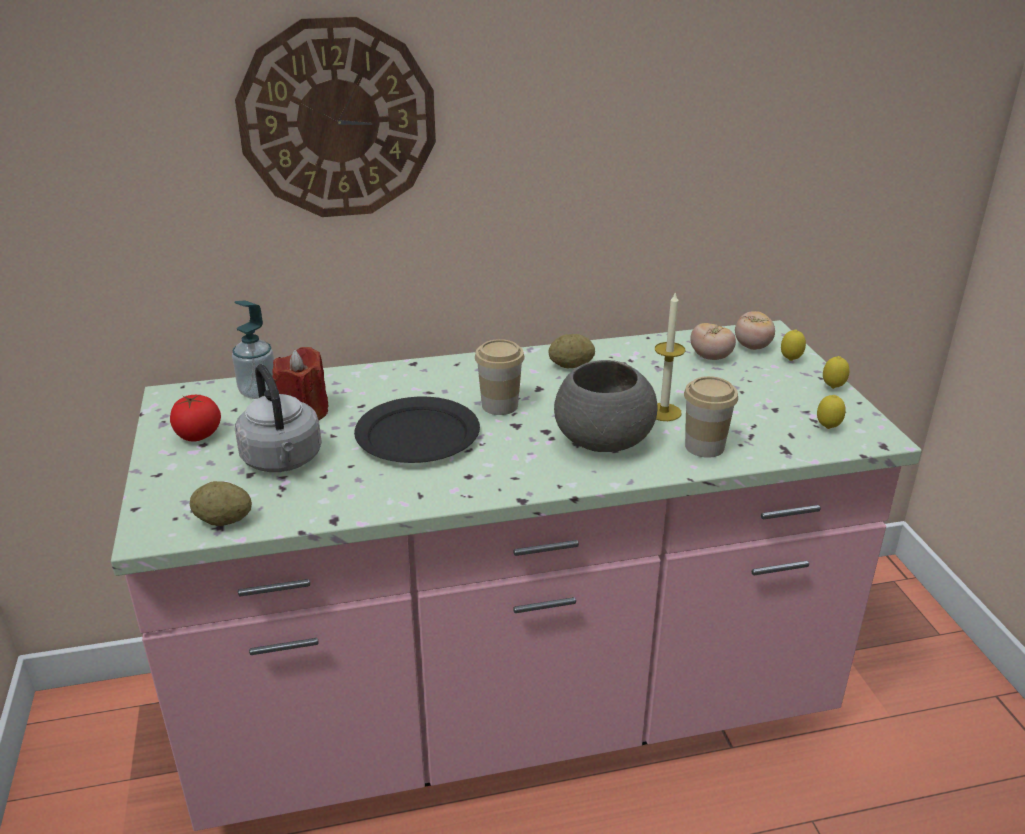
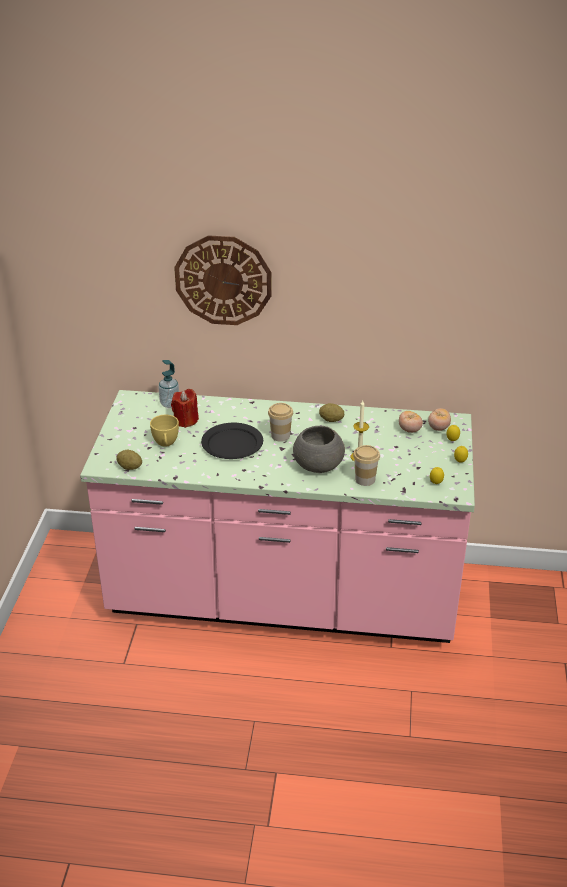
camera: 20 degrees right, 5 degrees up
tomato [170,395,221,441] -> none
grey kettle [235,364,322,472] -> yellow cup [150,415,179,447]

